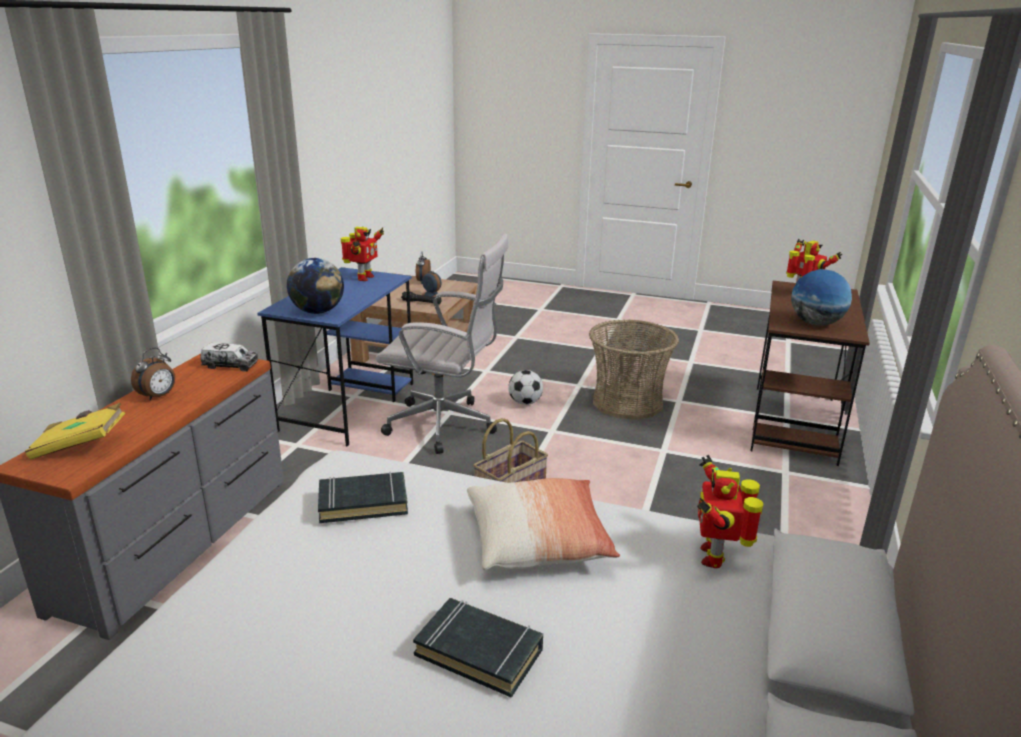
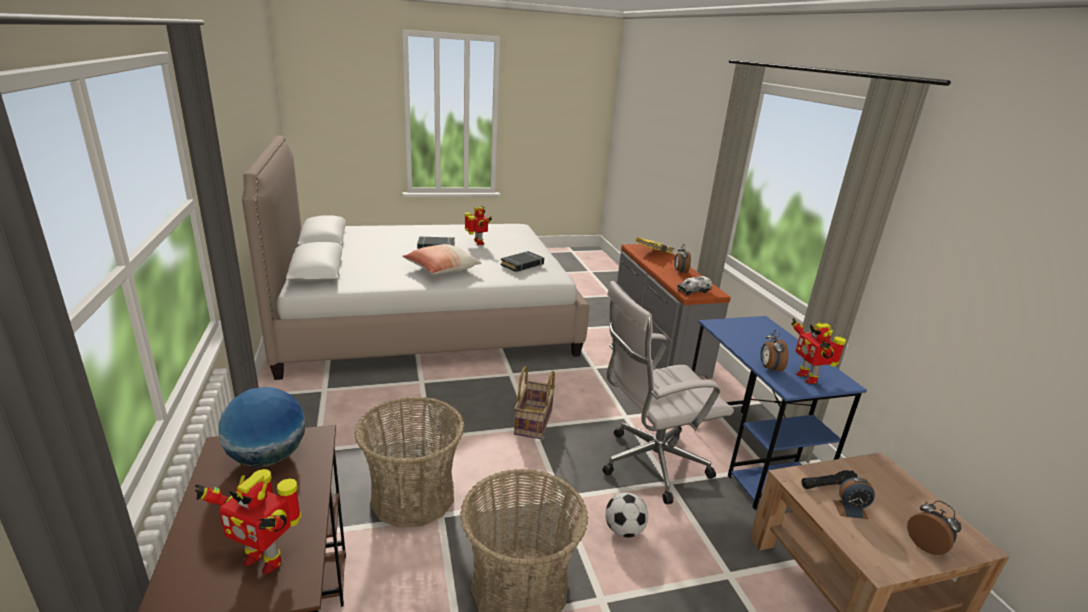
camera: 145 degrees right, 0 degrees up
globe [287,258,344,314] -> none
toy robot [697,455,763,568] -> toy robot moved to [465,206,492,245]
none -> basket [354,396,465,528]
none -> alarm clock [760,330,789,373]

